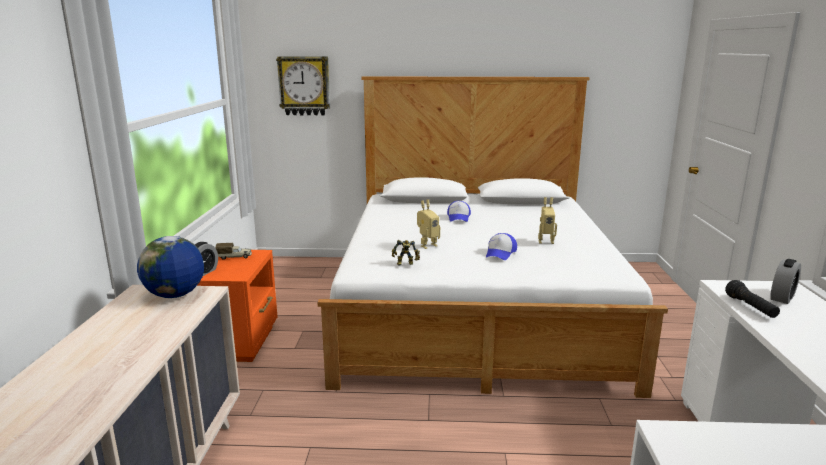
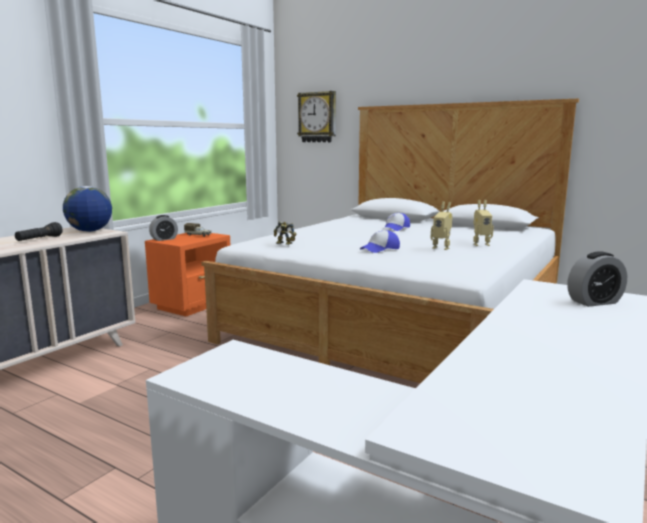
camera: 30 degrees right, 5 degrees down
toy robot [417,200,440,249] -> toy robot moved to [473,200,494,246]
black flashlight [725,280,780,318] -> black flashlight moved to [15,222,63,241]

